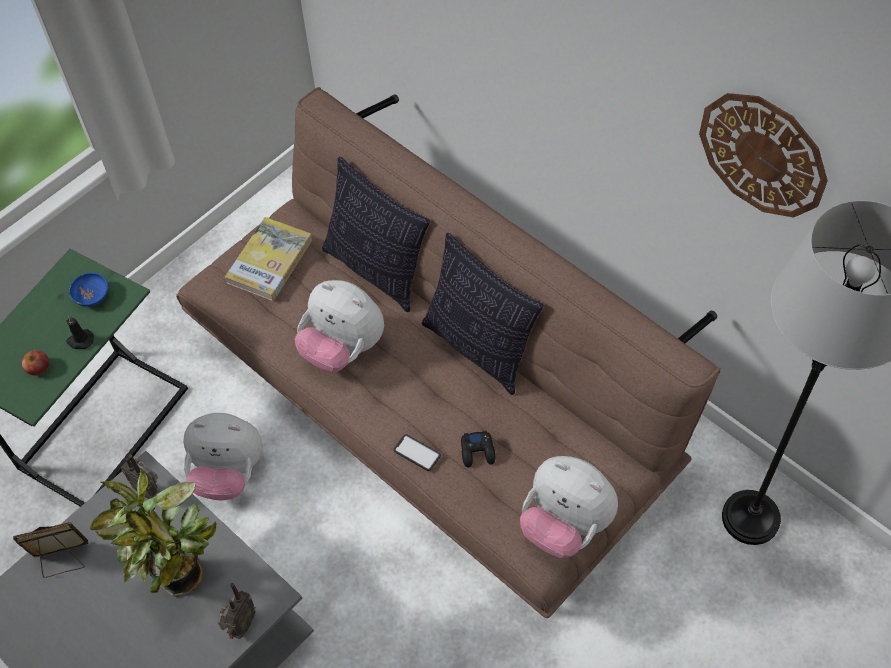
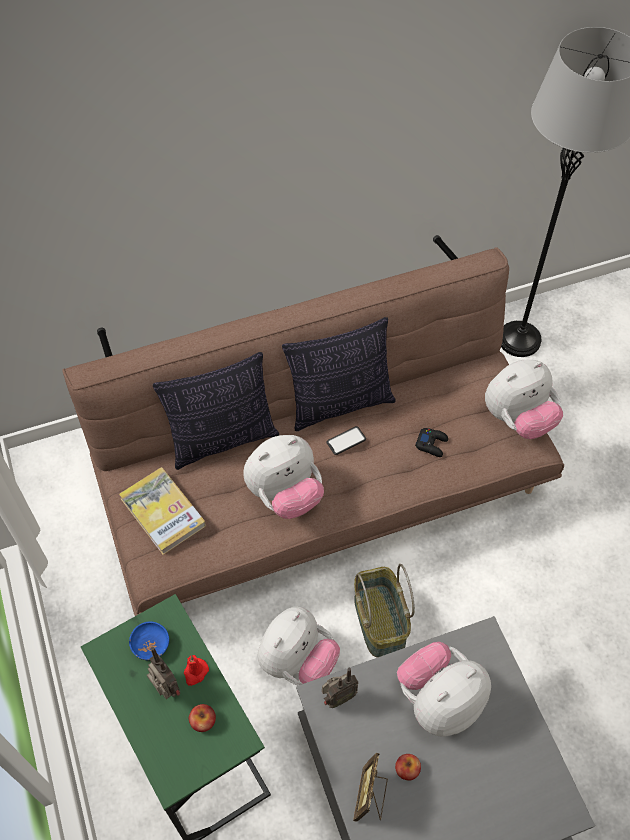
camera: 65 degrees left, 0 degrees up
black candle [66,316,94,349] -> red candle [184,655,209,686]
potted plant [89,468,217,597] -> plush toy [397,642,491,737]
radio [218,583,255,639] -> radio moved to [147,647,180,699]
phone [394,434,441,471] -> phone moved to [326,426,366,455]
wall clock [699,93,828,218] -> none
none -> basket [354,564,415,658]
none -> apple [395,754,421,781]

